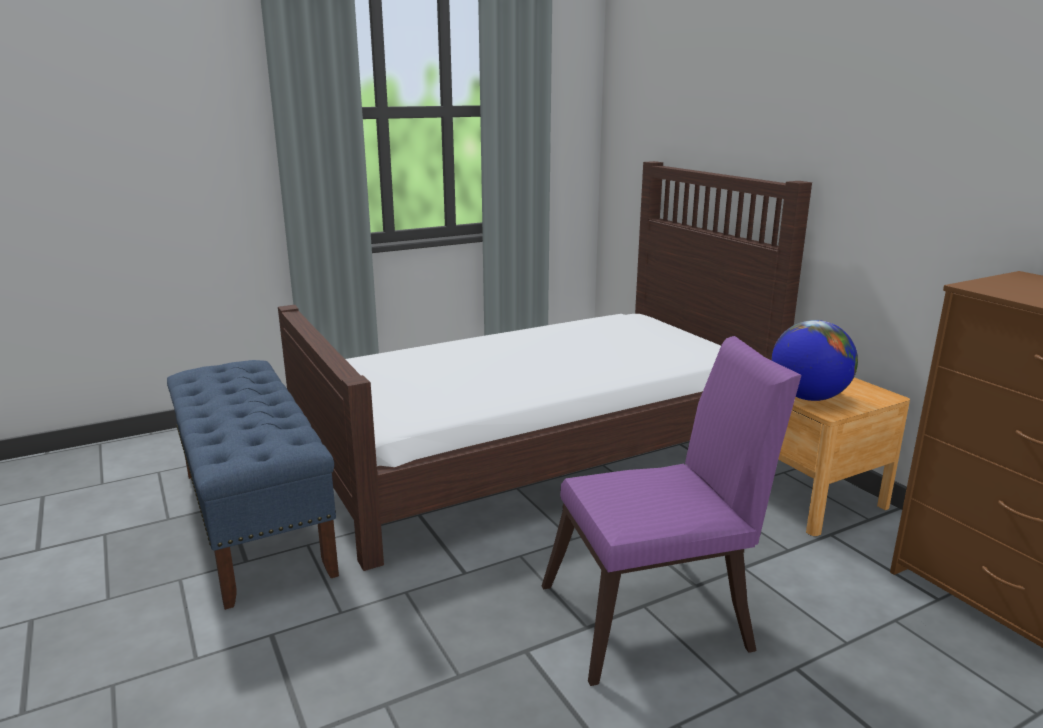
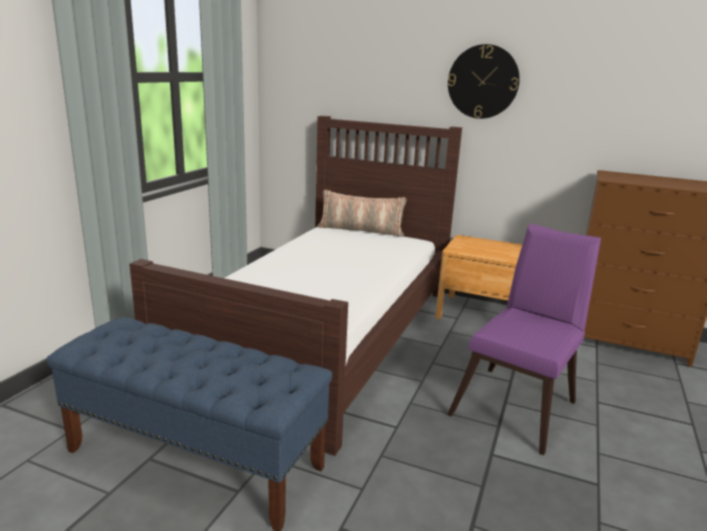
camera: 40 degrees left, 0 degrees up
globe [772,320,858,401] -> none
none -> pillow [318,190,407,237]
none -> wall clock [448,44,520,119]

